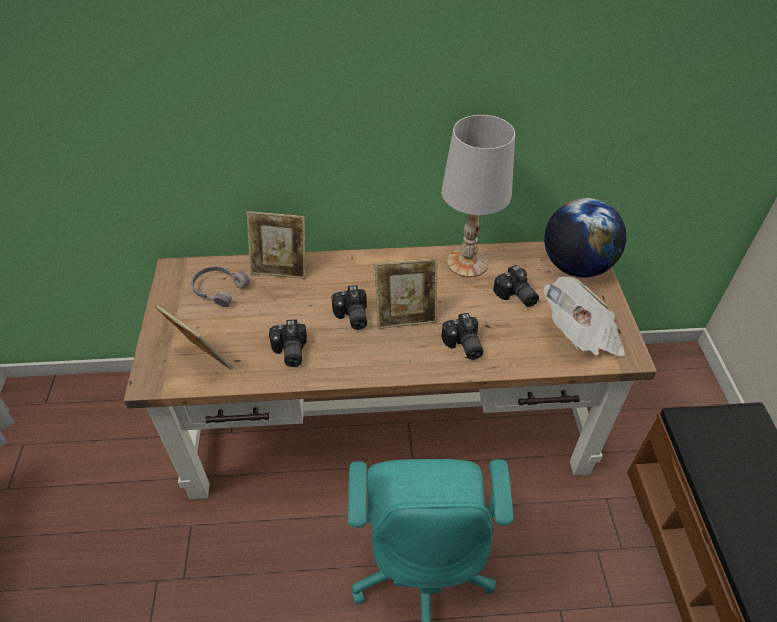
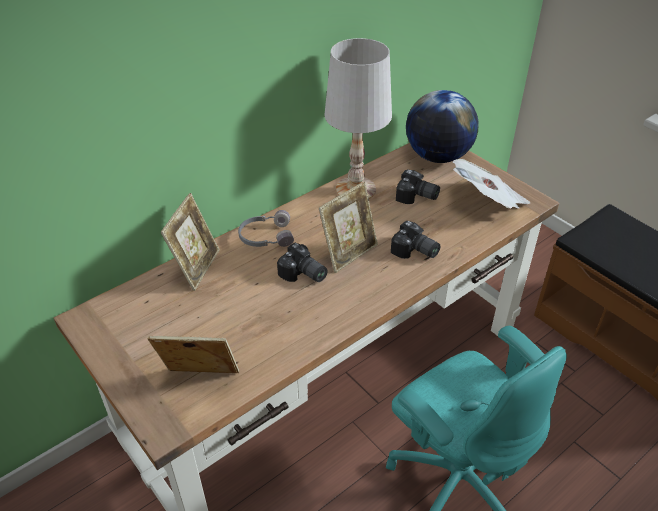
camera: 35 degrees left, 5 degrees down
grey headphones [191,266,249,307] -> grey headphones moved to [238,210,294,247]
picture frame [247,211,306,279] -> picture frame turned 45 degrees counterclockwise [160,193,220,291]
camera [269,319,307,367] -> none

